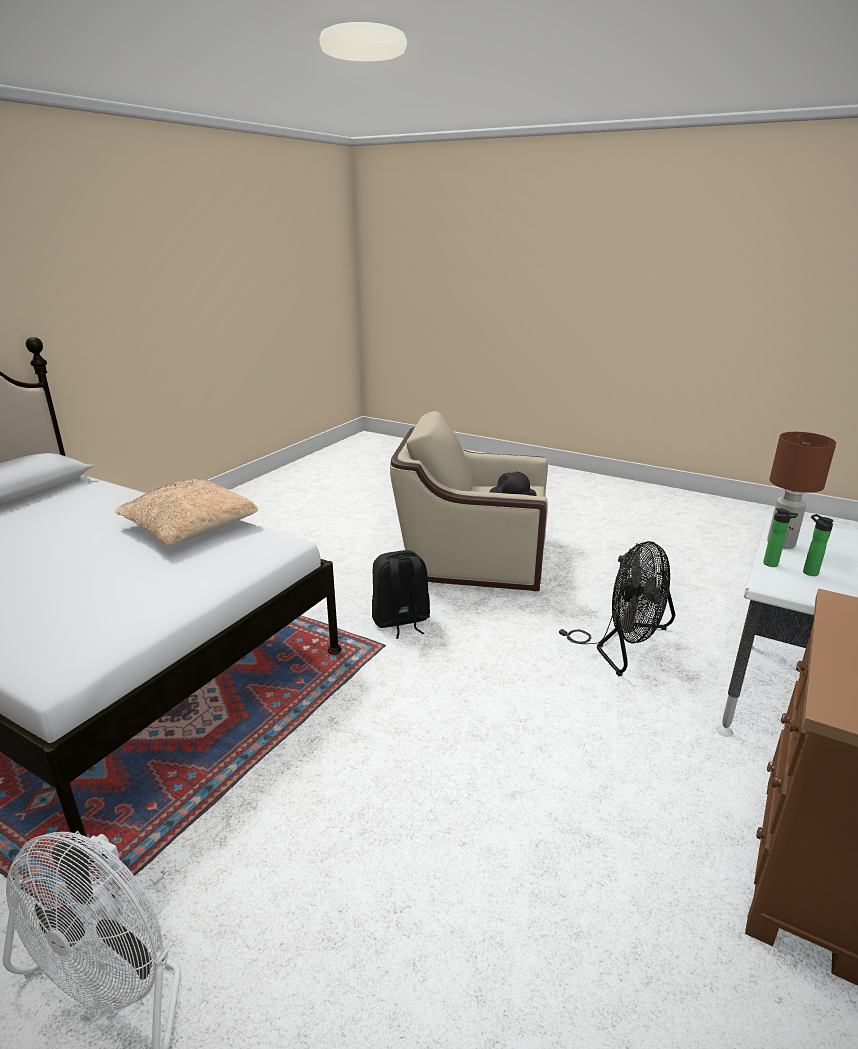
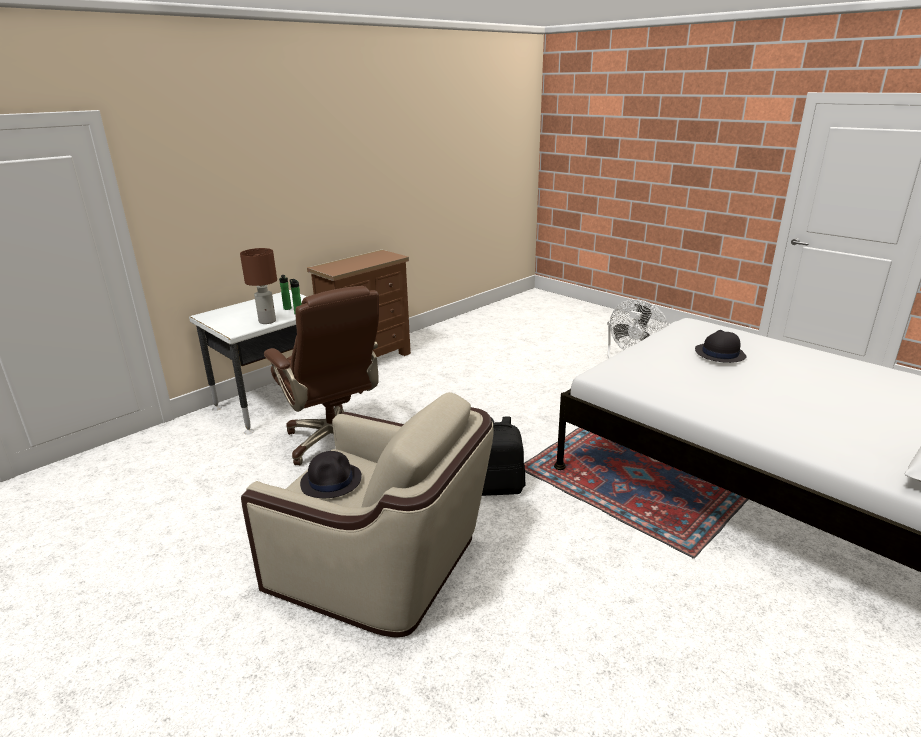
camera: 165 degrees left, 0 degrees up
beige pillow [115,479,258,545] -> none
black fan [559,541,675,676] -> brown office chair [264,286,379,466]
none -> black hat [695,330,747,363]

